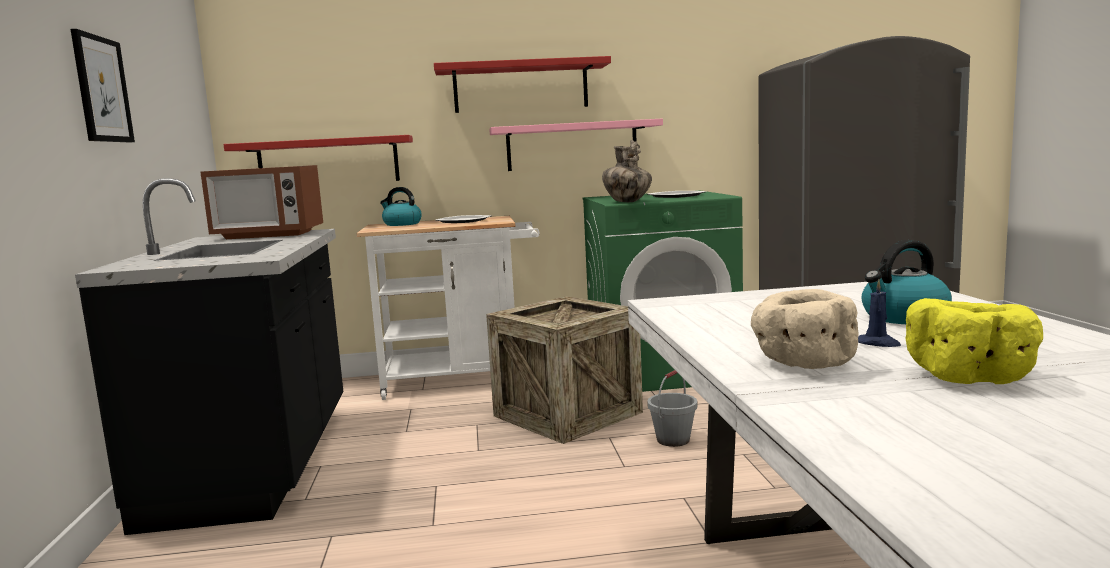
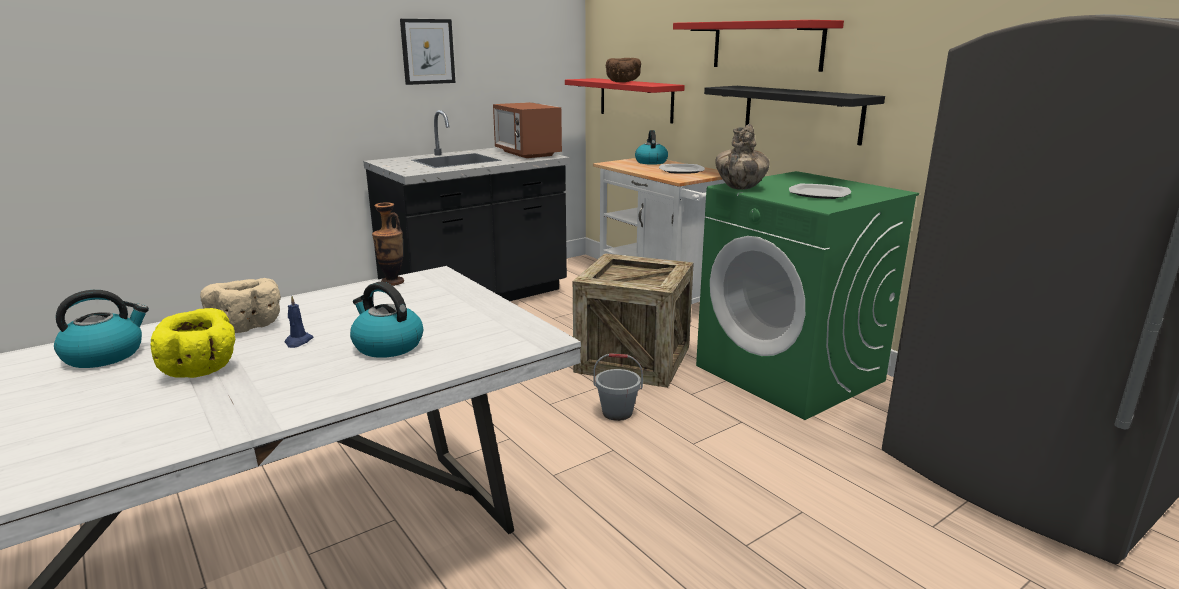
camera: 60 degrees right, 10 degrees up
pink shelf [489,119,663,171] -> black shelf [704,86,885,145]
none -> kettle [54,290,149,368]
none -> vase [372,202,404,286]
none -> brown bowl [606,58,641,82]

